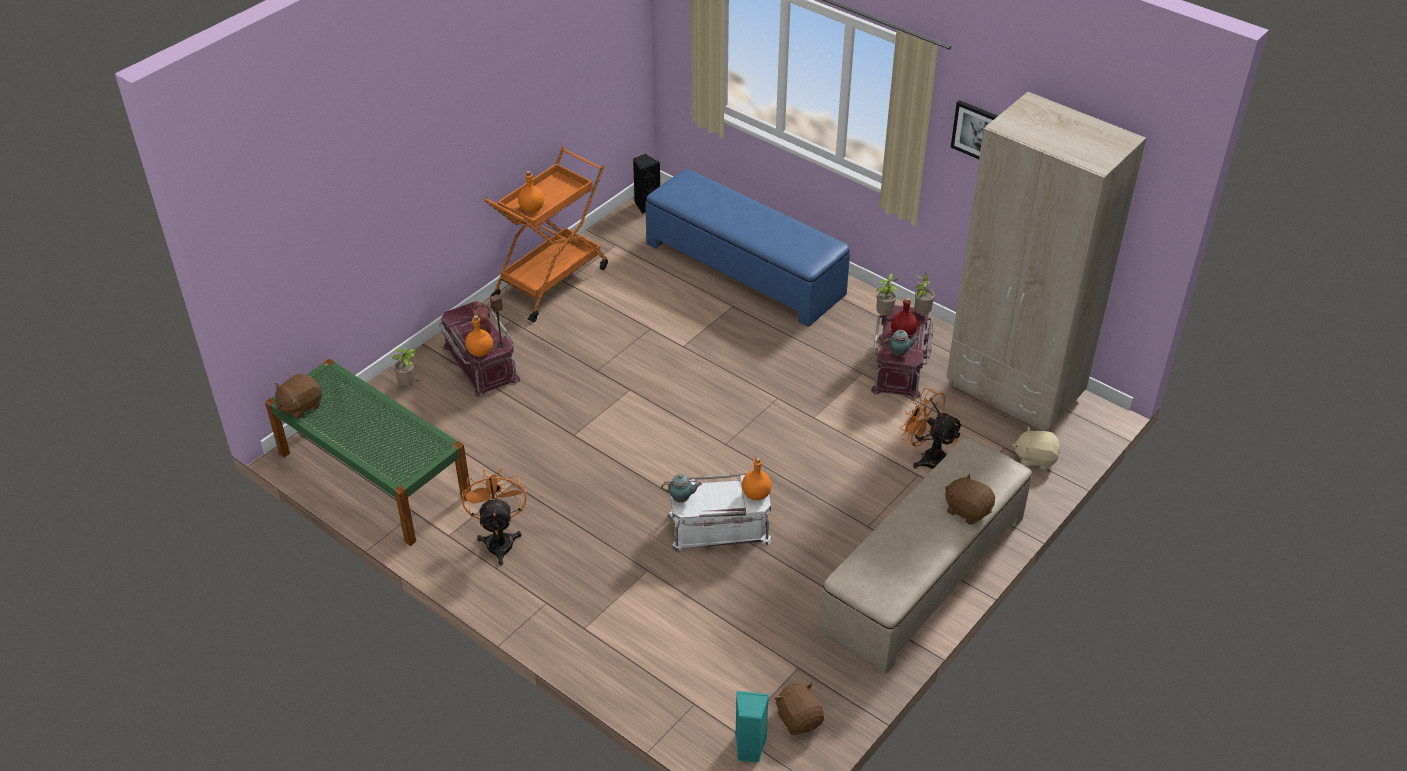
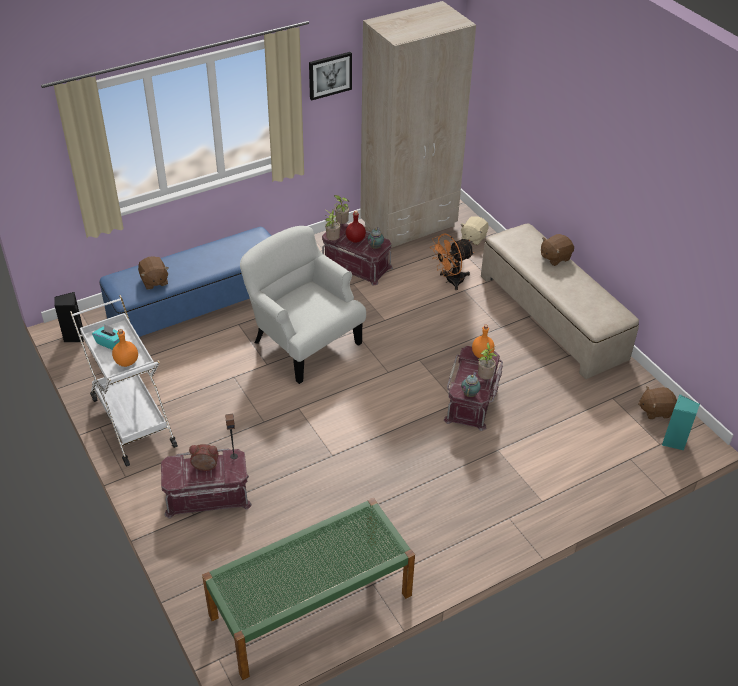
camera: 70 degrees left, 0 degrees up
brown plush toy [274,374,322,419] -> brown plush toy moved to [138,256,169,290]
potted plant [393,348,418,386] -> potted plant moved to [478,342,497,379]
orange fan [462,468,526,565] -> none
orange bottle [465,315,493,357] -> none
orange cart [483,146,608,322] -> white cart [70,295,178,467]
white storage box [668,473,772,552] -> red storage box [444,346,503,431]
none -> turquoise tissue box [92,324,120,350]
none -> white armchair [240,226,366,384]

